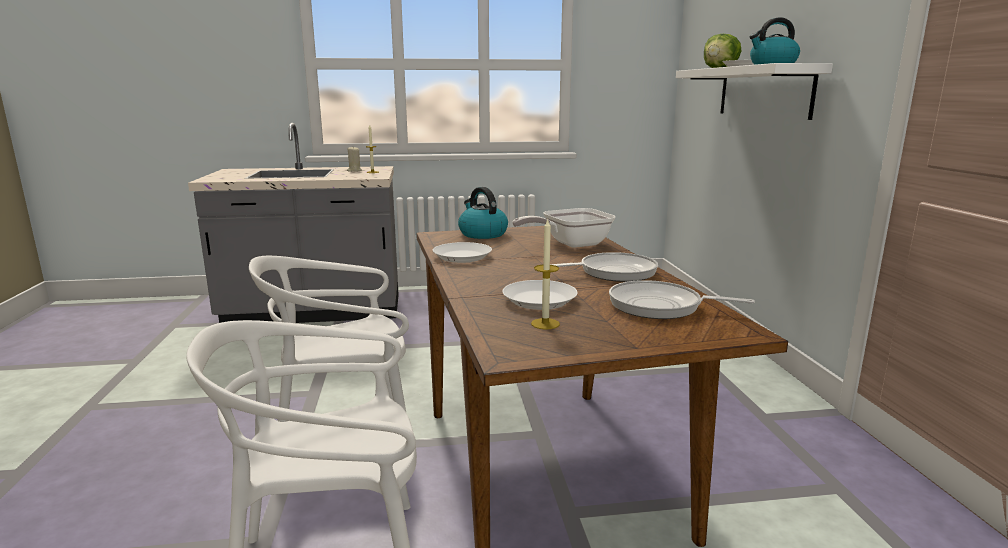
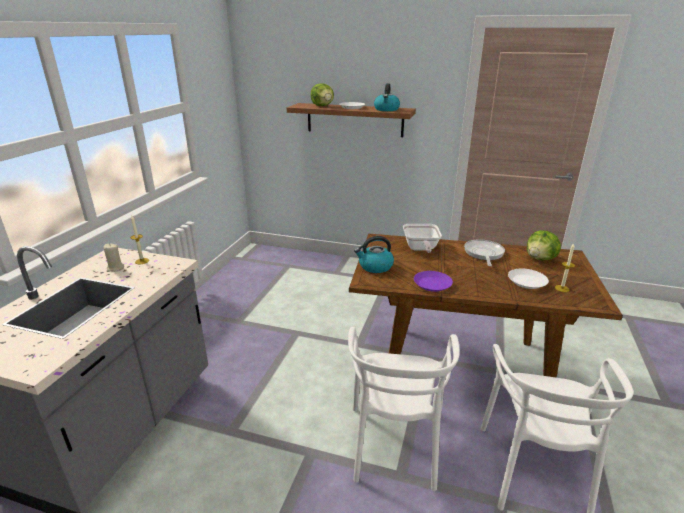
camera: 65 degrees left, 10 degrees up
white plate [433,242,492,263] -> purple plate [414,271,453,292]
frying pan [609,280,755,319] -> lettuce [527,230,561,260]
white shelf [676,63,833,120] -> brown shelf [287,103,416,137]

